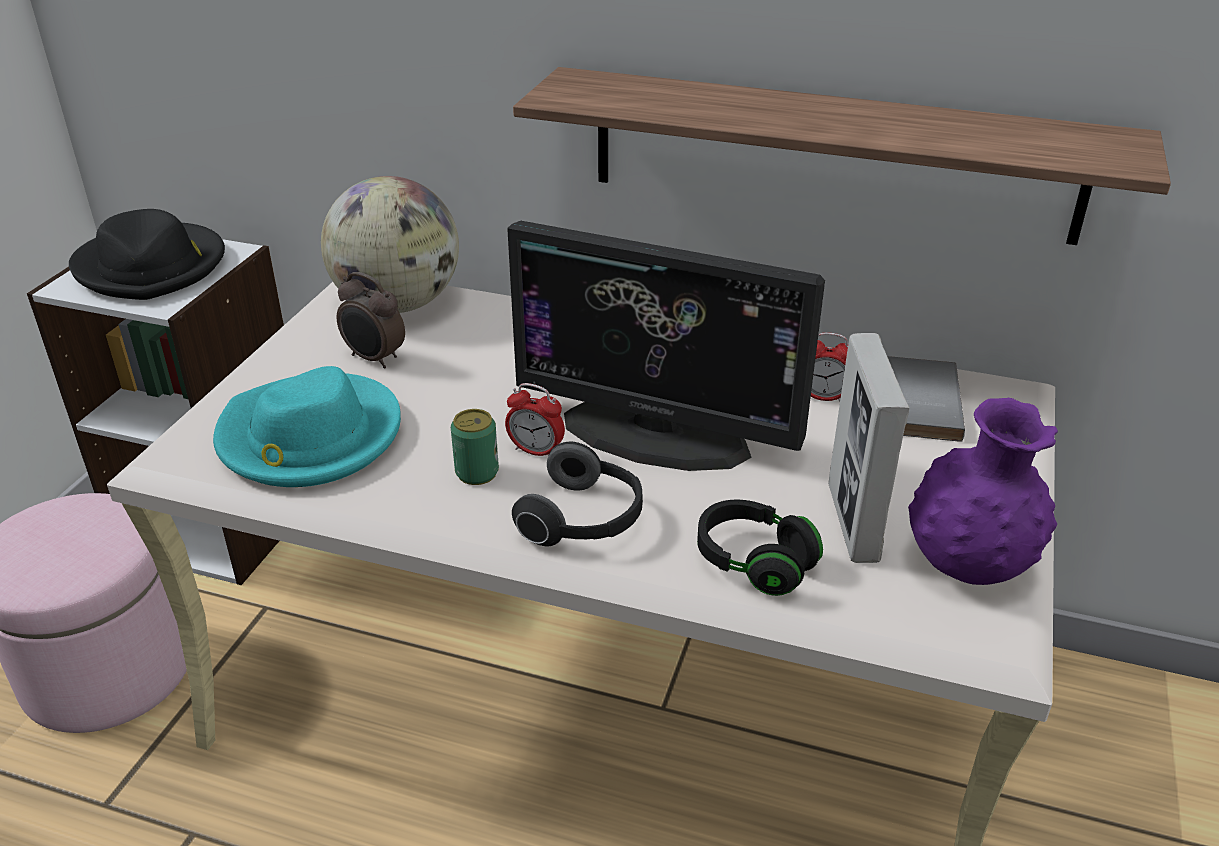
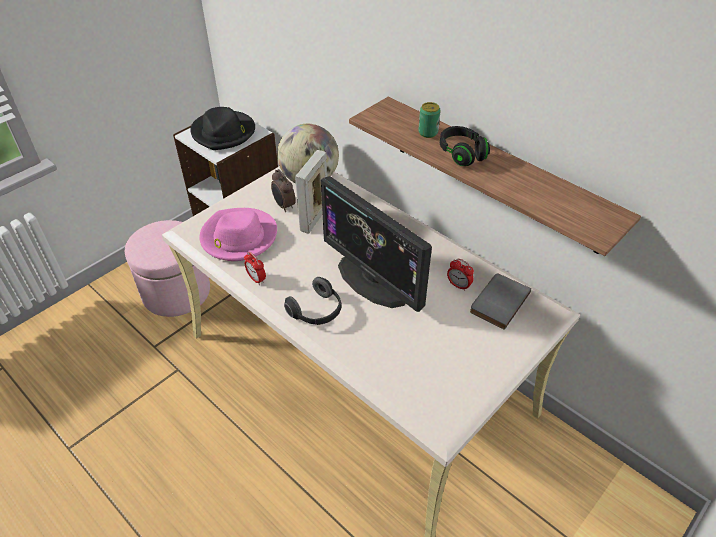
camera: 25 degrees right, 10 degrees up
turquoise hat [213,366,401,487] -> pink hat [199,208,277,261]
can [451,409,499,485] -> can moved to [418,102,441,138]
alarm clock [505,383,565,456] -> alarm clock moved to [244,252,266,285]
black headphones [697,500,823,596] -> black headphones moved to [440,126,490,166]
picture frame [828,333,910,563] -> picture frame moved to [295,150,327,234]
purple vase [908,398,1058,585] -> none

